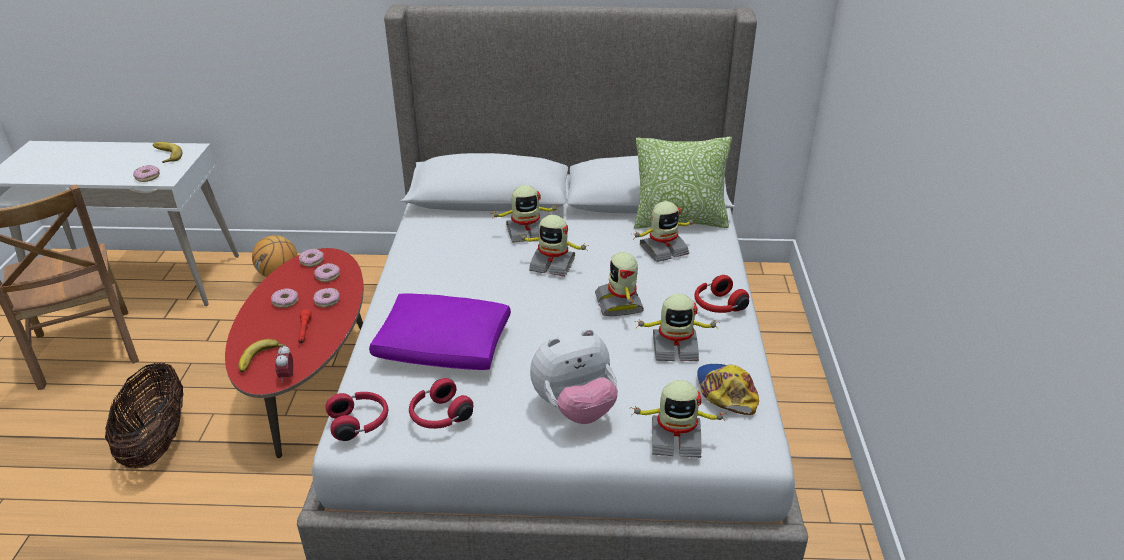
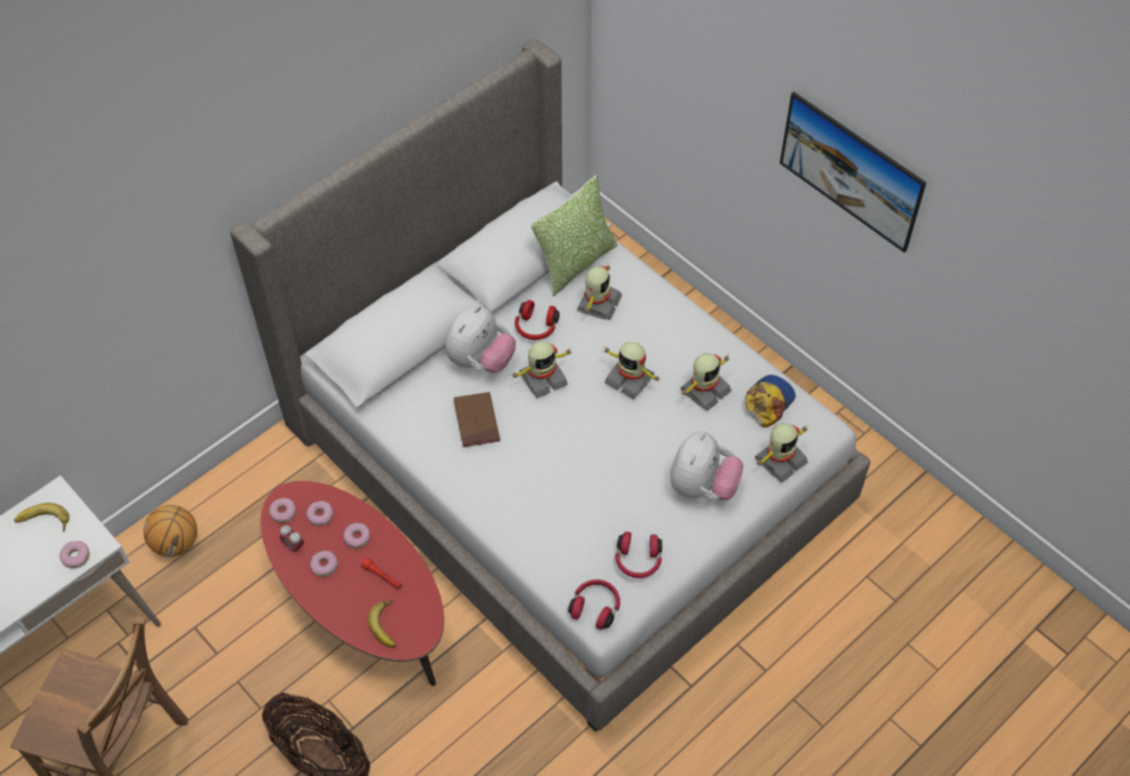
camera: 45 degrees left, 20 degrees up
alarm clock [275,345,294,383] -> alarm clock moved to [280,525,304,554]
purple pillow [369,293,511,370] -> none
toy robot [492,185,559,243] -> plush toy [445,305,516,373]
red headphones [694,275,749,313] -> red headphones moved to [515,300,560,340]
cap [697,364,759,415] -> cap turned 90 degrees clockwise [745,375,796,427]
none -> brown book [454,392,500,447]
none -> picture [780,92,927,253]

